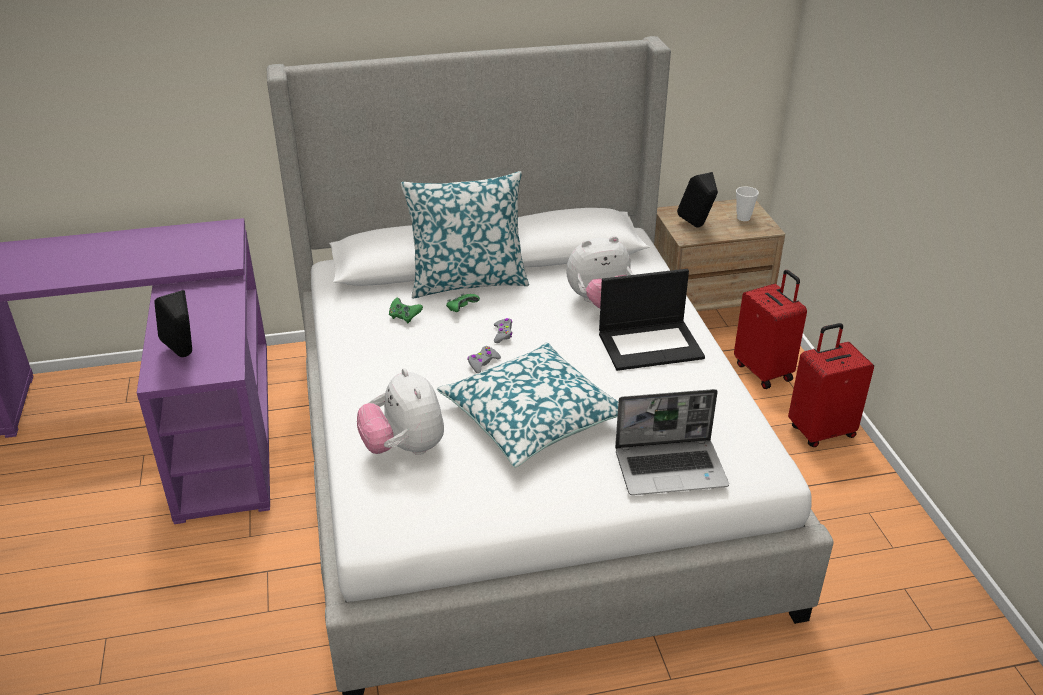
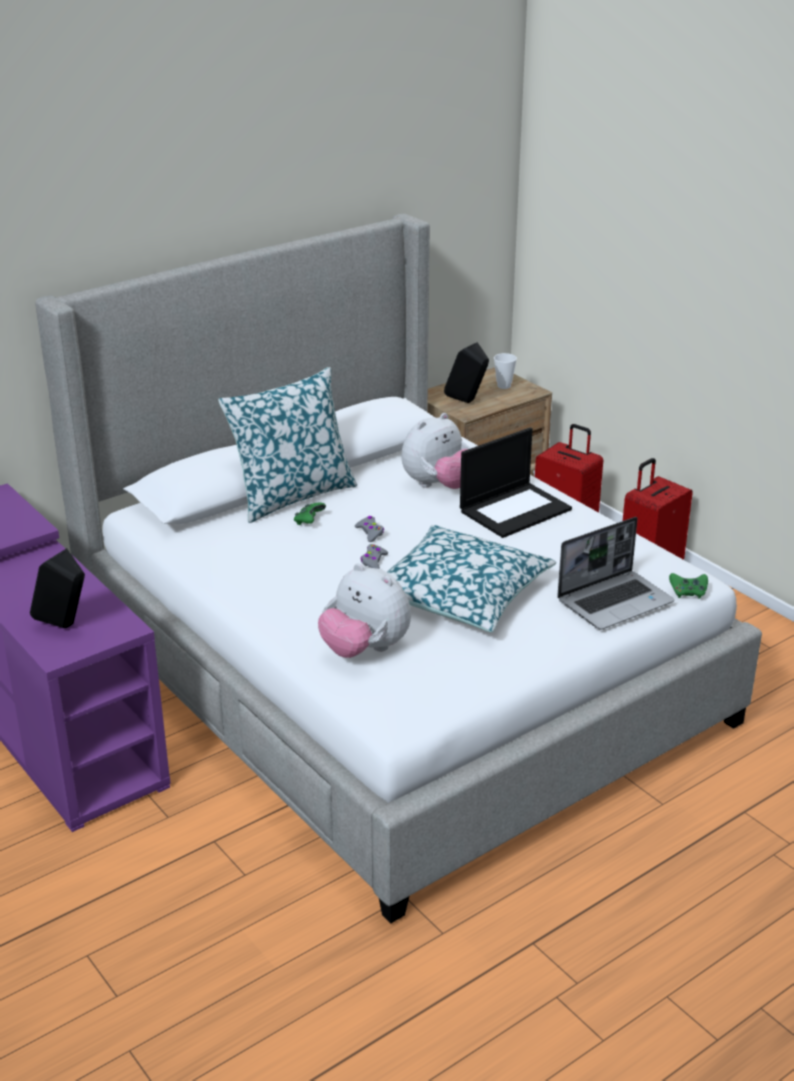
camera: 25 degrees left, 5 degrees down
green game controller [389,298,423,323] -> green game controller moved to [669,573,708,599]

